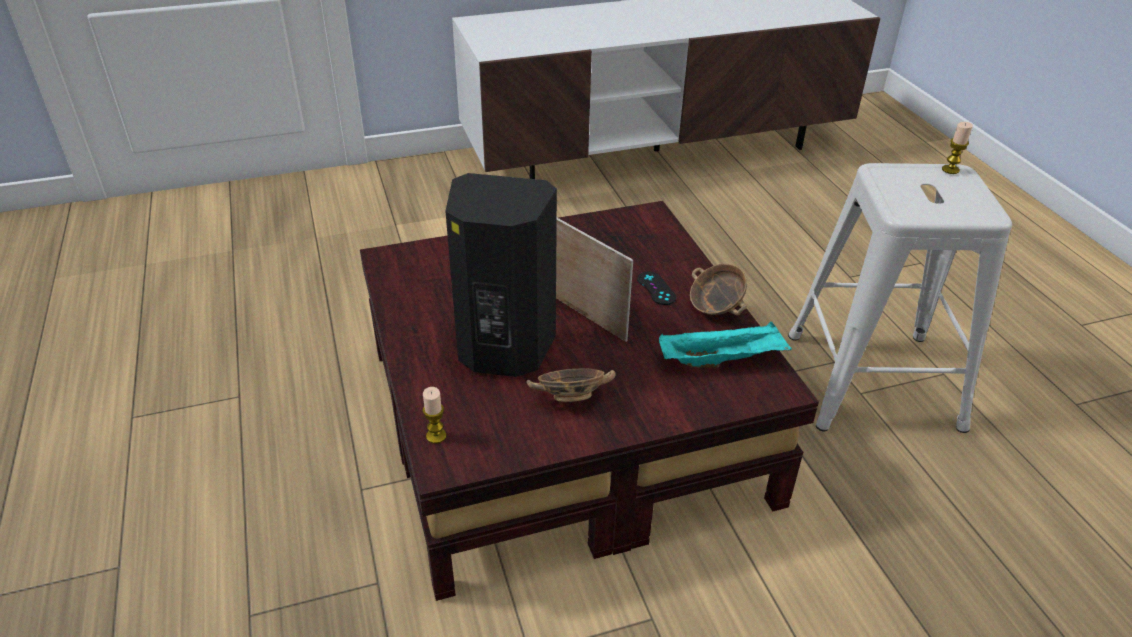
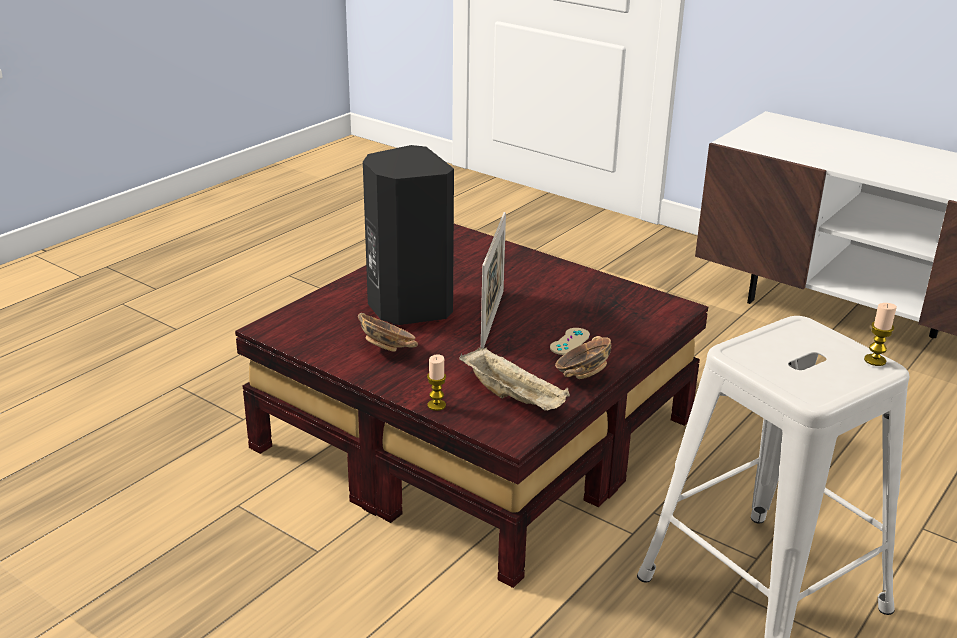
camera: 55 degrees right, 10 degrees down
candle [423,387,446,444] -> candle moved to [427,354,446,411]
black game controller [637,272,676,305] -> beige game controller [550,328,590,355]
turquoise tray [659,322,792,368] -> beige tray [459,347,570,411]

